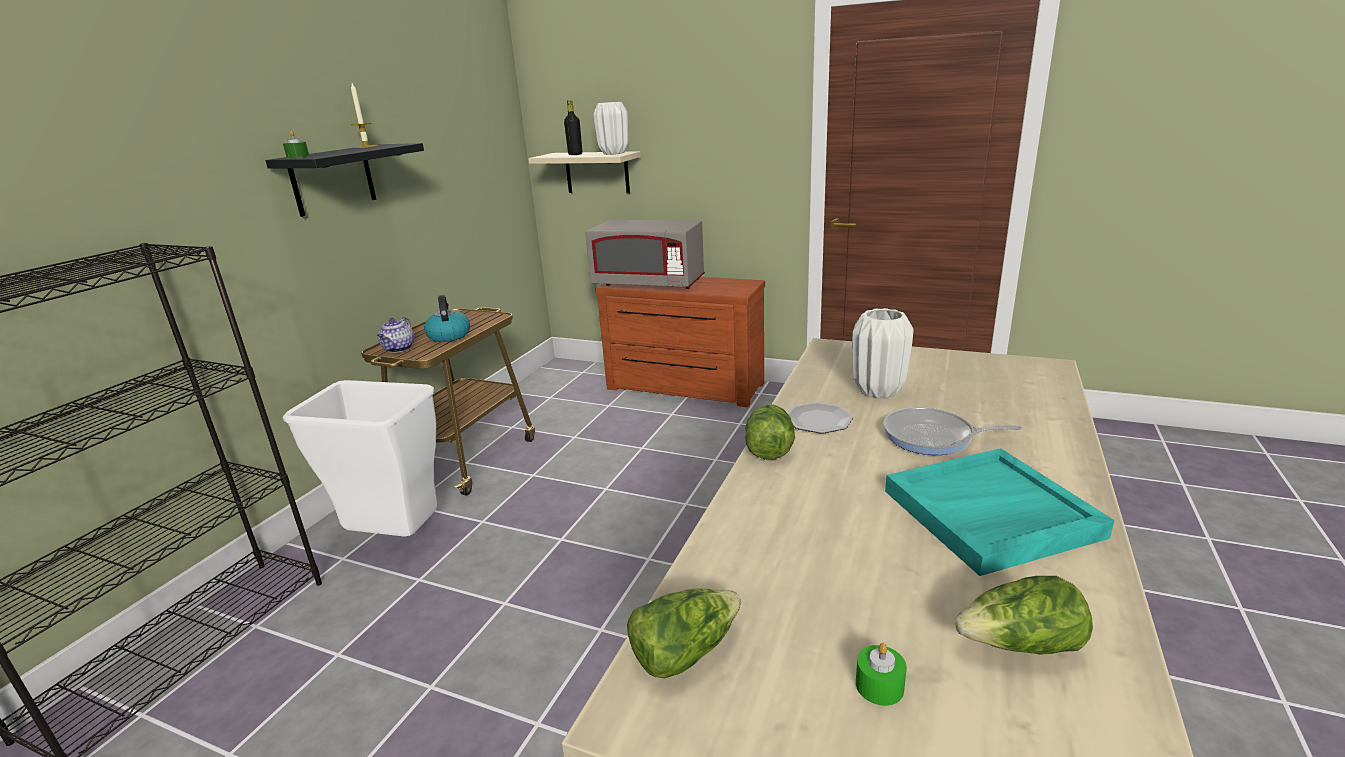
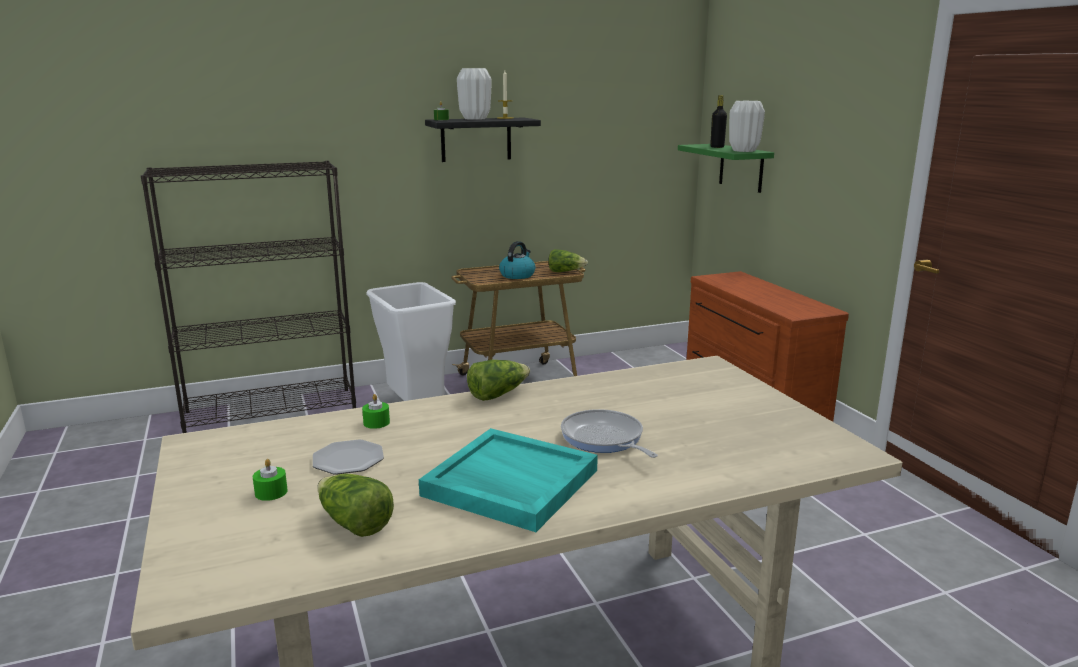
camera: 45 degrees right, 5 degrees down
teapot [377,317,414,353] -> none
beige shelf [528,151,641,193] -> green shelf [678,144,774,193]
grey microwave [585,220,705,289] -> none
lettuce [627,588,741,678] -> lettuce moved to [548,249,588,272]
plate [788,402,853,434] -> plate moved to [313,439,384,475]
white vase [852,308,914,398] -> white vase moved to [457,68,491,120]
none -> green candle [362,394,390,429]

